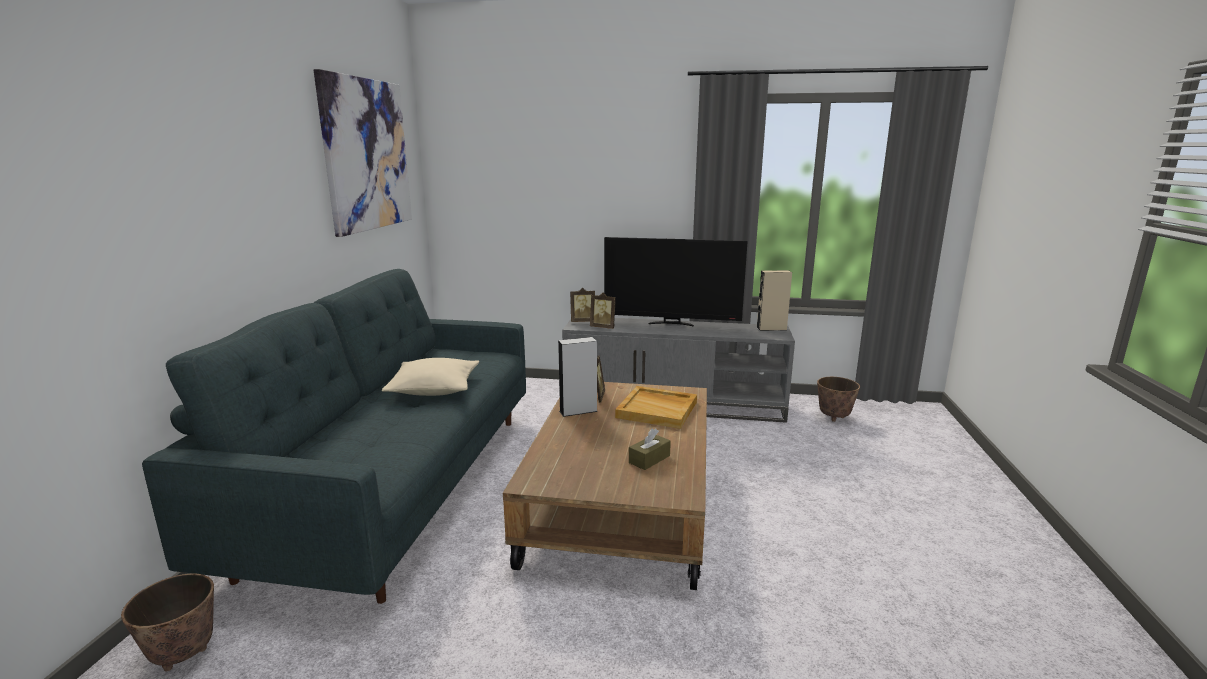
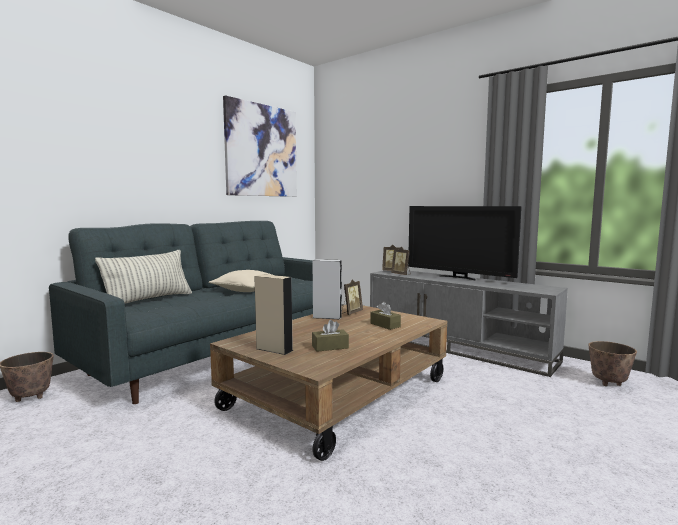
camera: 30 degrees right, 10 degrees down
beige tray [615,386,697,429] -> brown tissue box [370,302,401,330]
beige speaker [756,270,792,331] -> beige speaker moved to [254,274,293,355]
none -> pillow [95,250,192,304]

